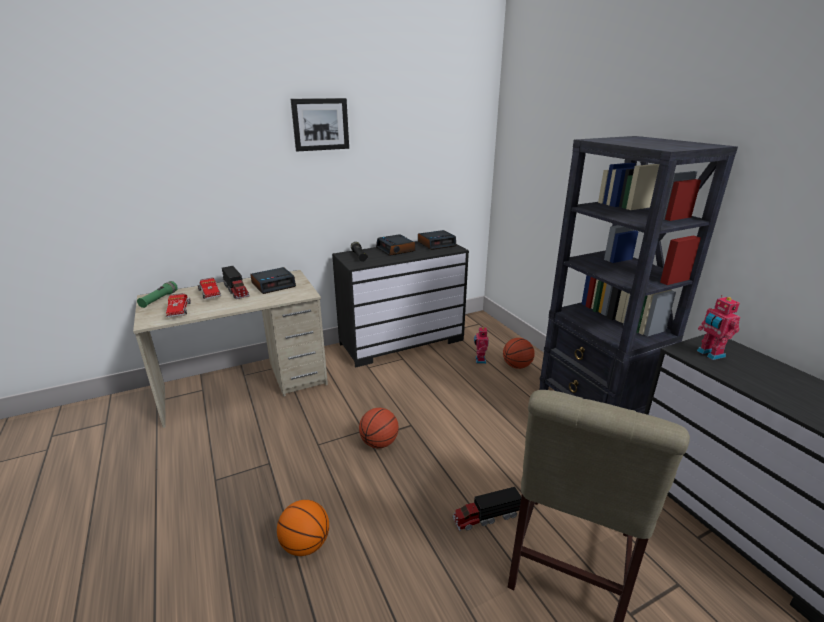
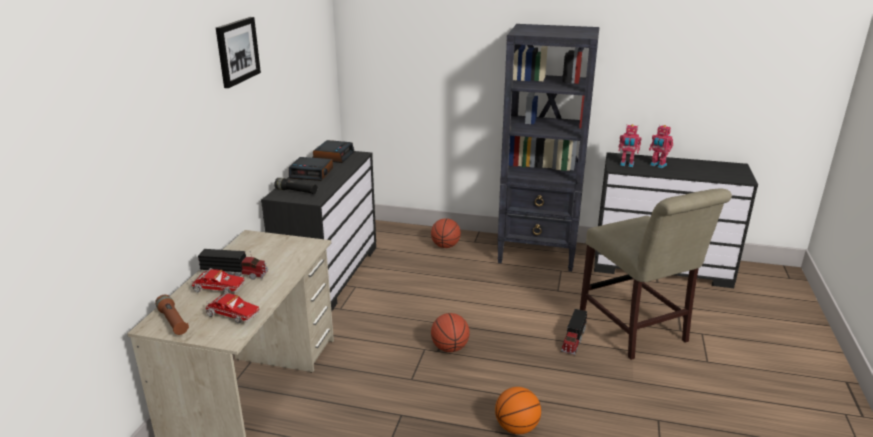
camera: 50 degrees left, 0 degrees up
green flashlight [137,281,178,308] -> brown flashlight [155,295,189,335]
alarm clock [250,267,296,294] -> none
toy robot [474,327,489,364] -> toy robot moved to [649,125,673,168]

